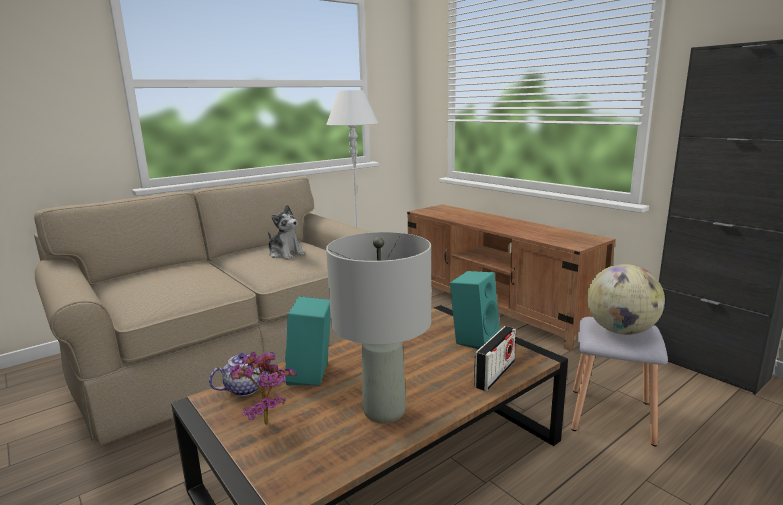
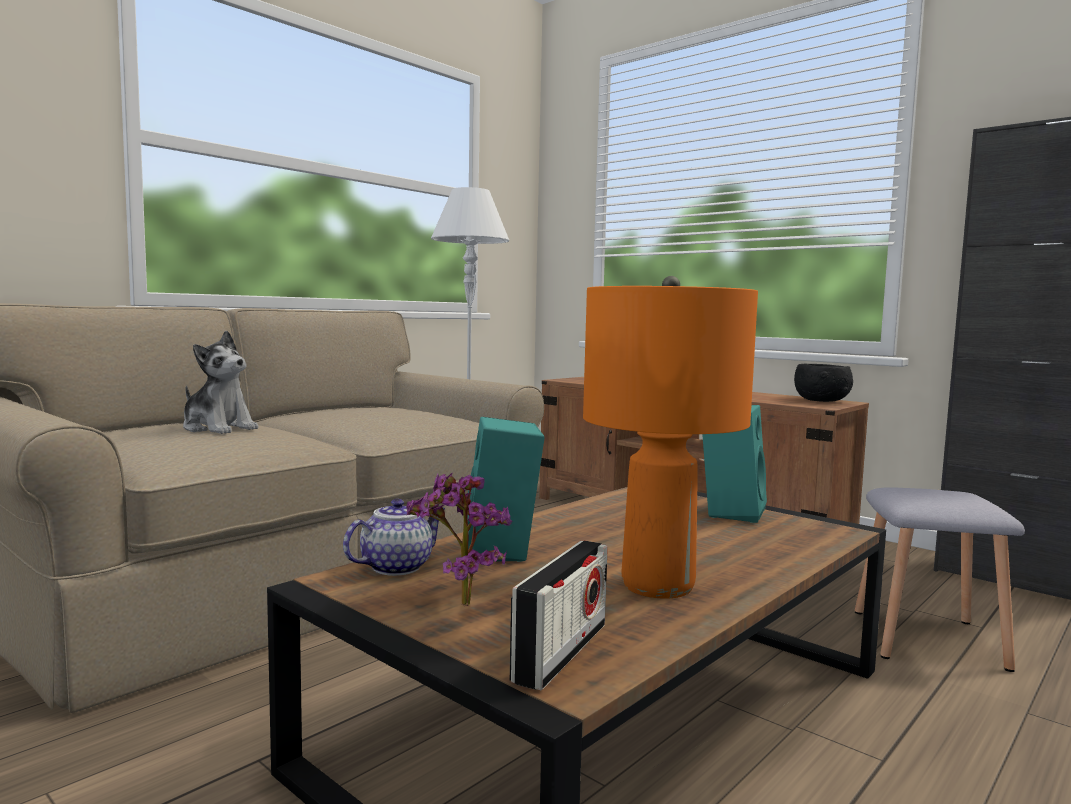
camera: 10 degrees left, 10 degrees down
plush toy [268,205,306,260] -> plush toy moved to [183,331,259,434]
grey table lamp [326,232,431,423] -> orange table lamp [583,276,758,599]
radio [474,326,516,391] -> radio moved to [510,541,608,690]
globe [587,264,665,335] -> none
none -> black bowl [794,363,853,402]

